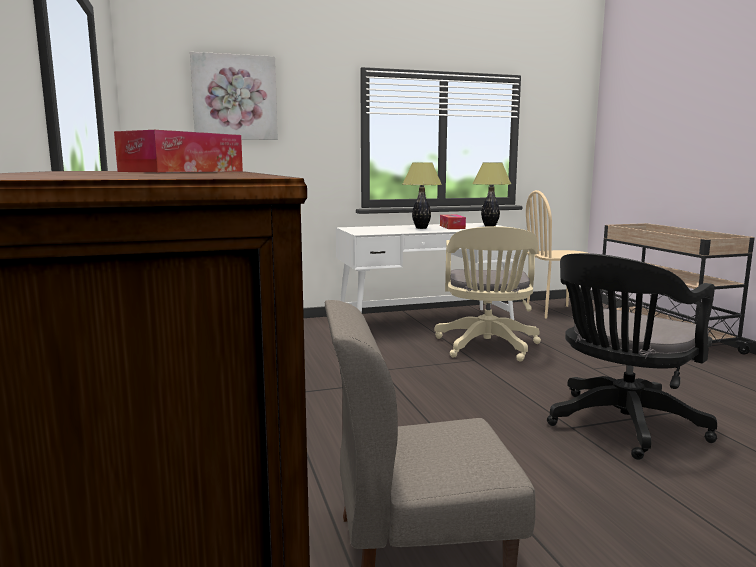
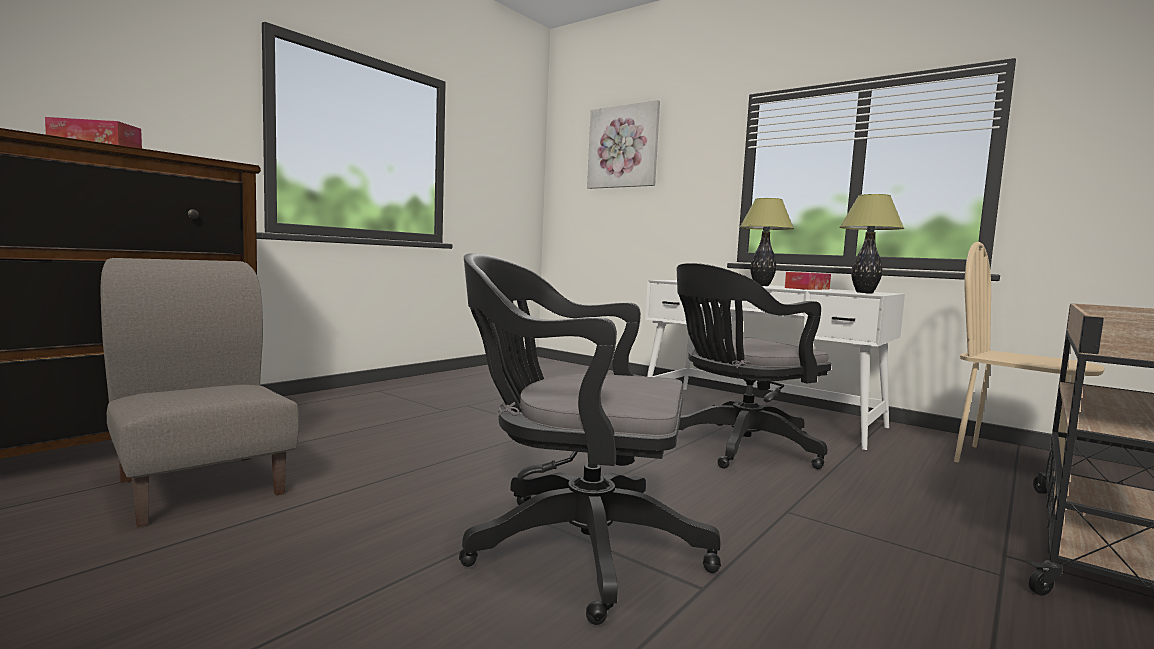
camera: 55 degrees right, 5 degrees down
beige office chair [434,226,541,362] -> black office chair [677,263,832,469]

